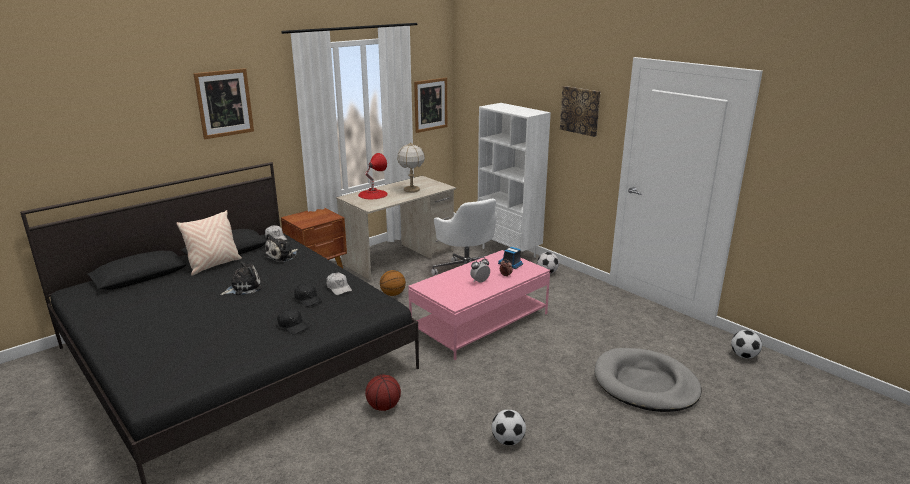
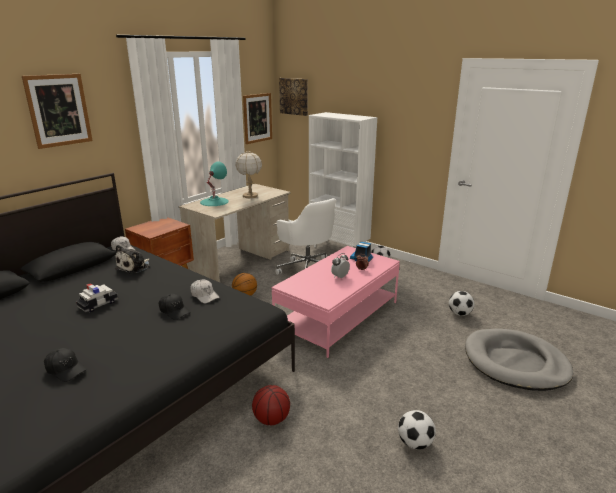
camera: 10 degrees left, 0 degrees up
beige pillow [176,210,242,276] -> none
plush toy [220,261,262,295] -> toy car [76,283,118,312]
black cap [277,309,309,334] -> black cap moved to [44,348,87,382]
red table lamp [358,153,388,199] -> turquoise table lamp [200,161,229,206]
picture [560,86,601,137] -> picture moved to [279,78,308,116]
football [731,330,762,358] -> football moved to [449,291,475,316]

